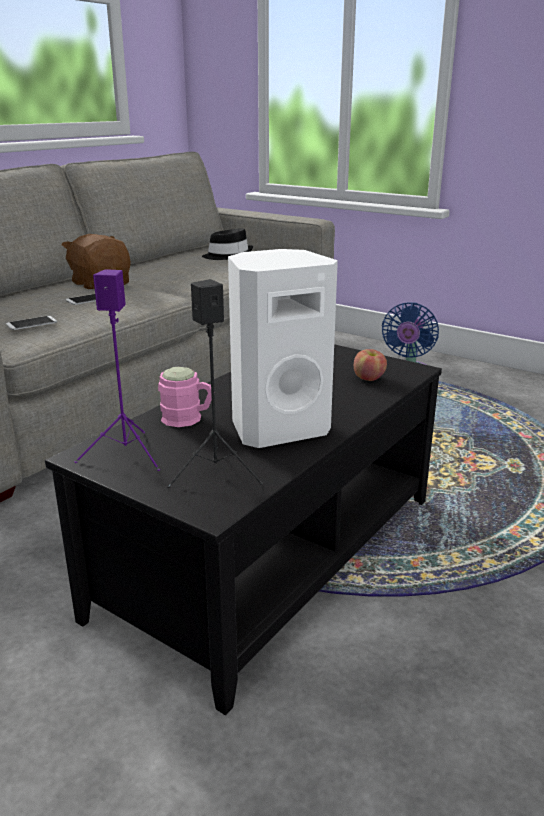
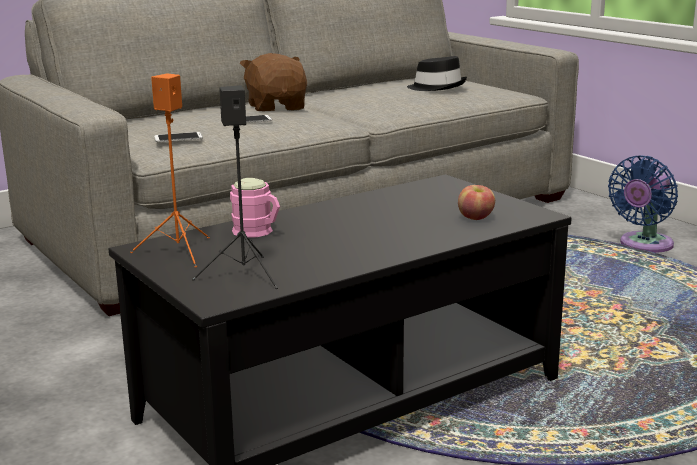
camera: 20 degrees right, 5 degrees down
purple speaker [75,269,160,471] -> orange speaker [130,74,210,268]
white speaker [228,249,338,448] -> none

